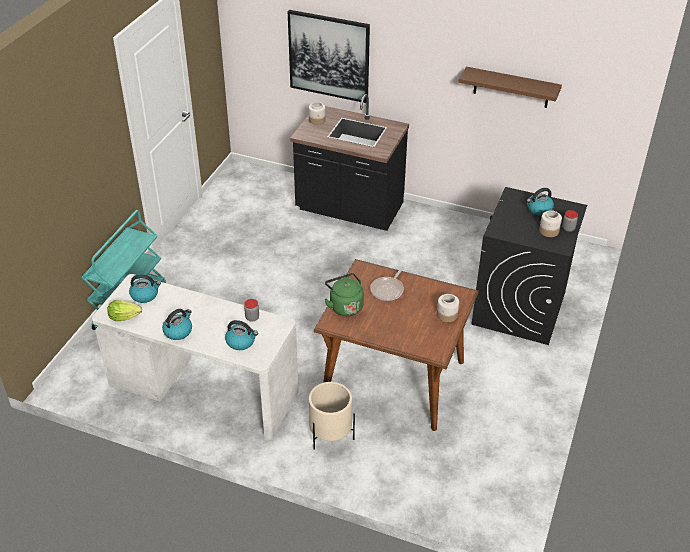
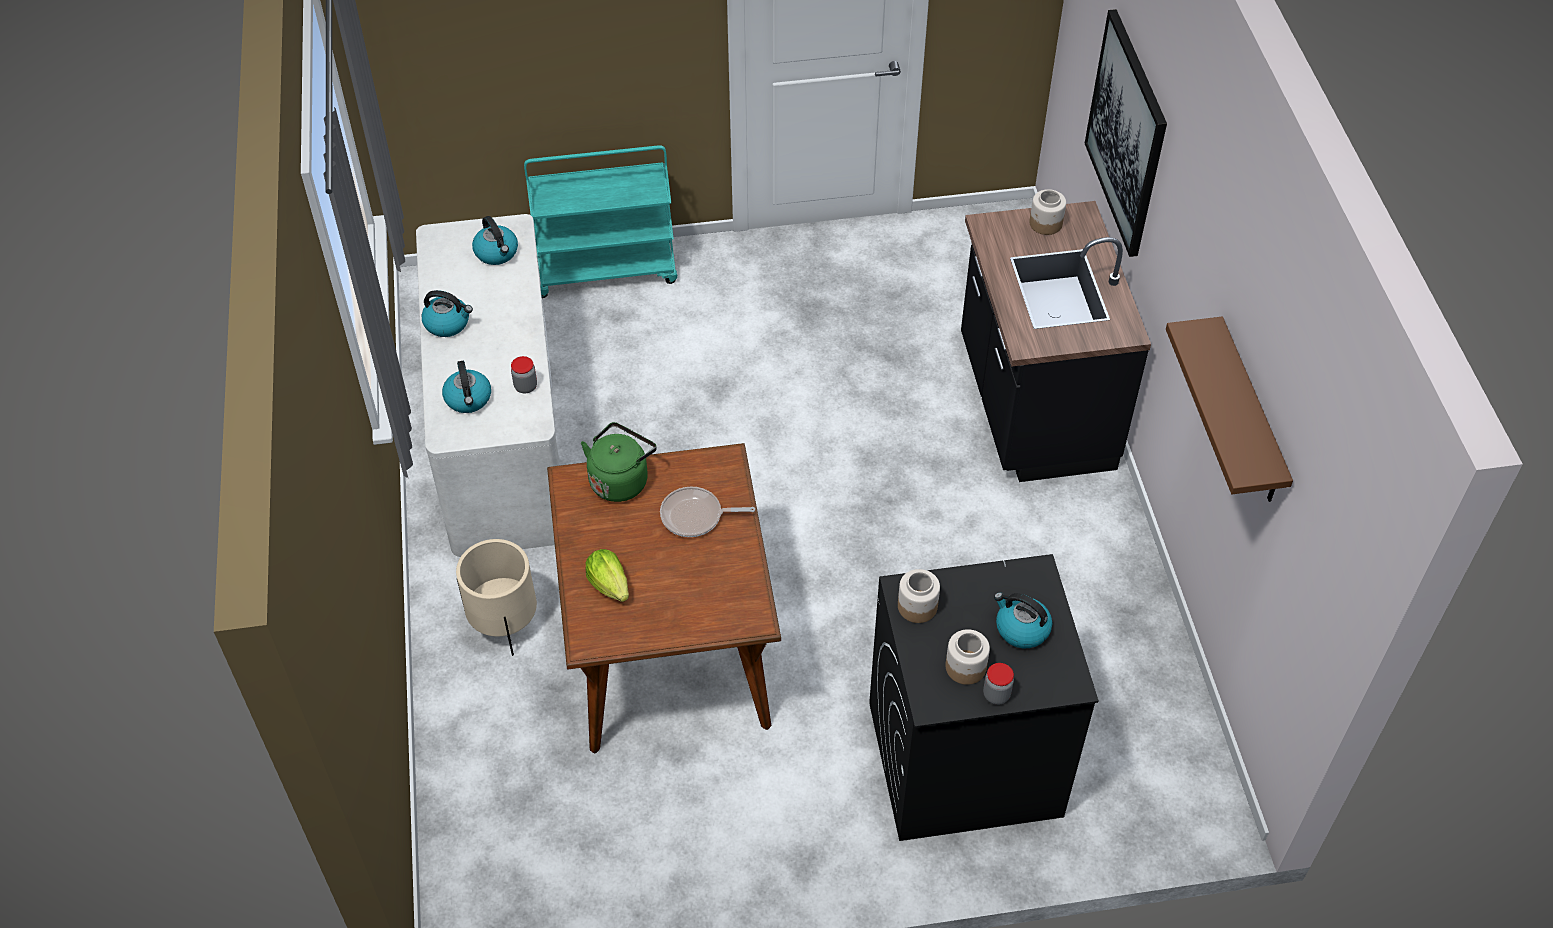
camera: 60 degrees right, 10 degrees up
lettuce [107,300,142,321] -> lettuce moved to [586,549,629,602]
jar [437,294,459,322] -> jar moved to [898,569,940,623]

